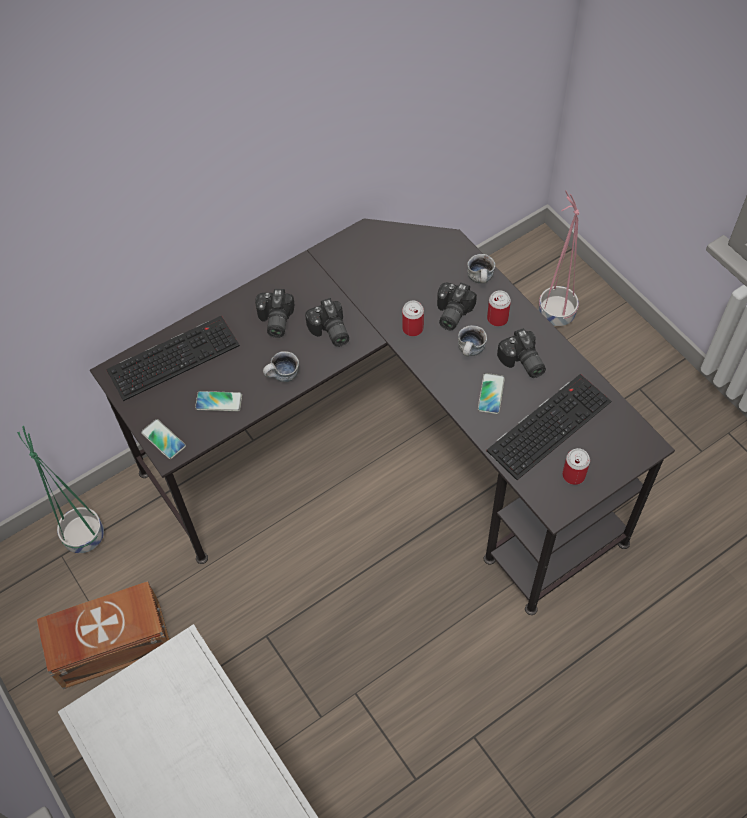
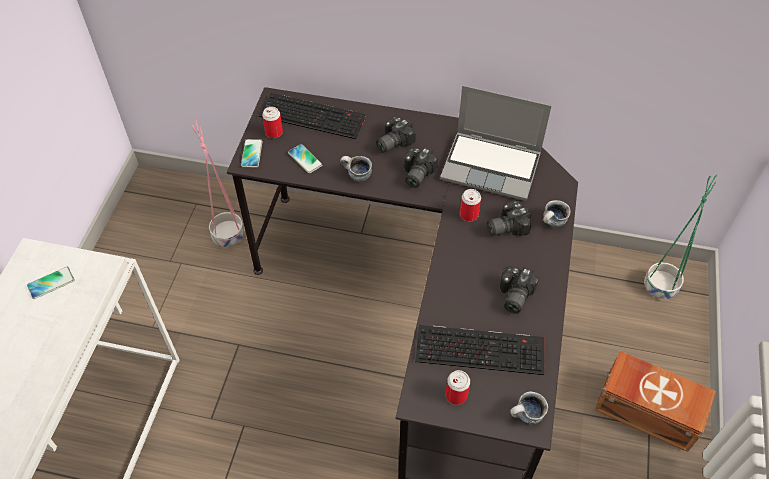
camera: 45 degrees right, 5 degrees down
green planter [17,426,104,553] -> green planter moved to [644,174,717,299]
brown storage box [37,581,169,689] -> brown storage box moved to [595,351,716,452]
mug [458,325,487,356] -> mug moved to [510,391,548,424]
phone [478,373,505,414] -> phone moved to [27,267,74,299]
can [487,290,511,326] -> can moved to [262,107,283,138]
pink planter [538,190,579,326] -> pink planter moved to [192,120,244,247]
none -> laptop [440,85,552,201]

